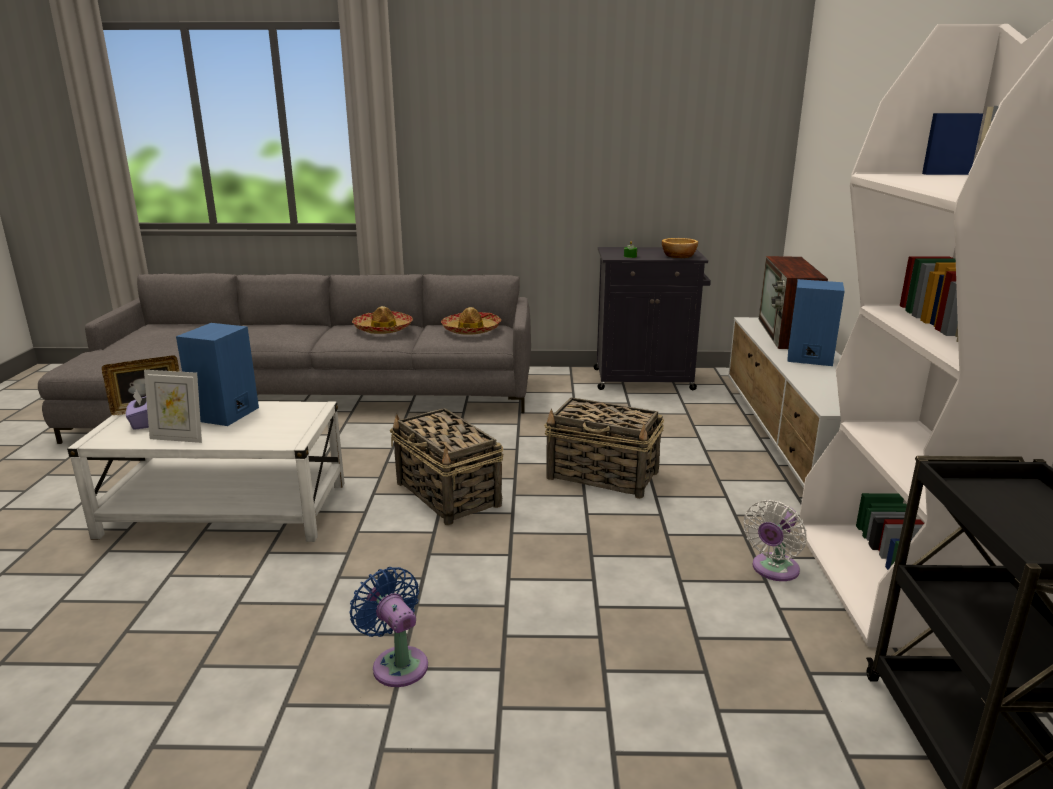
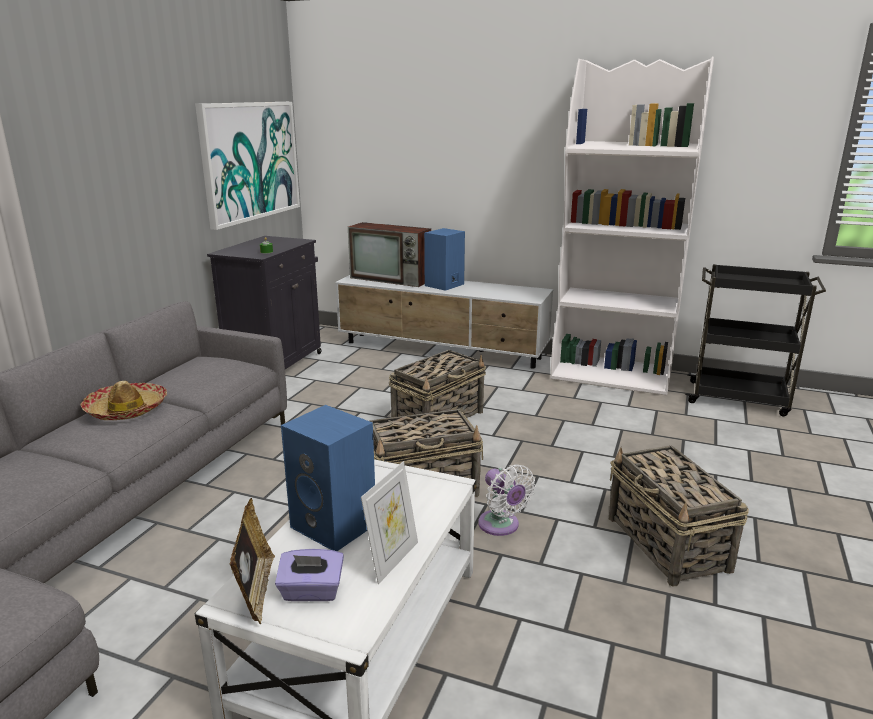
camera: 70 degrees left, 0 degrees up
blue fan [349,567,428,687] -> basket [609,445,749,586]
hat [441,307,501,334] -> none
bowl [662,238,698,258] -> none
white fan [743,500,807,581] -> white fan moved to [478,464,536,536]
none -> picture [195,102,300,230]

